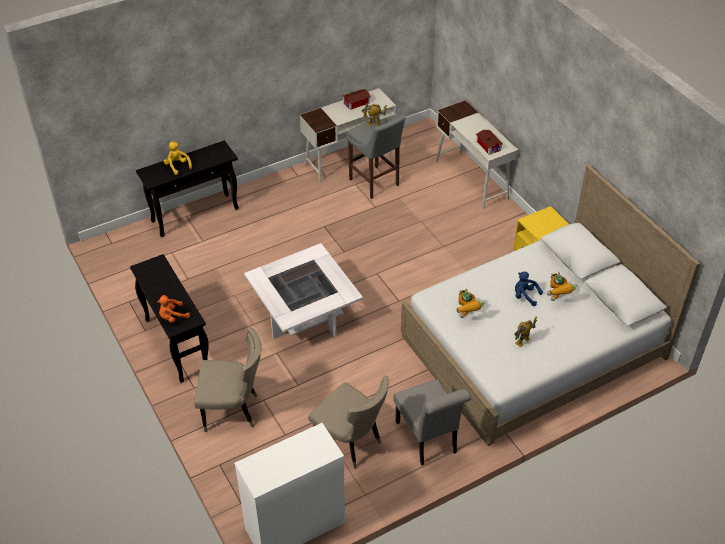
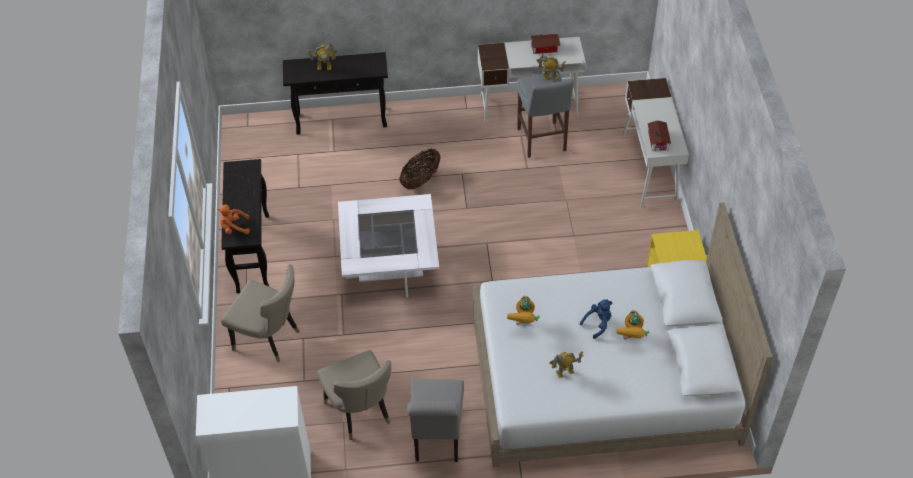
camera: 25 degrees right, 5 degrees up
yellow plush toy [164,142,192,175] -> toy robot [307,43,337,70]
blue plush toy [515,272,543,306] -> blue plush toy turned 90 degrees clockwise [580,299,612,339]
none -> basket [399,149,441,189]

